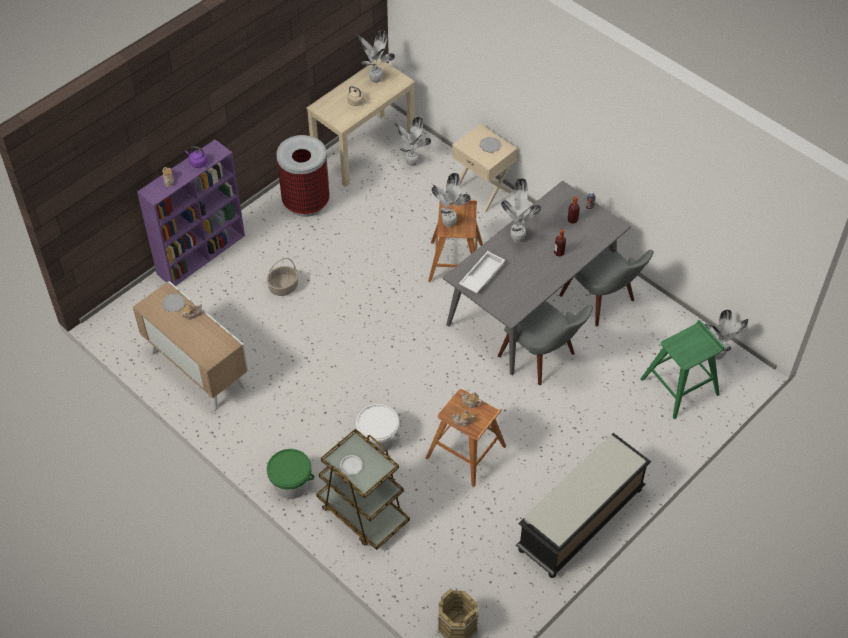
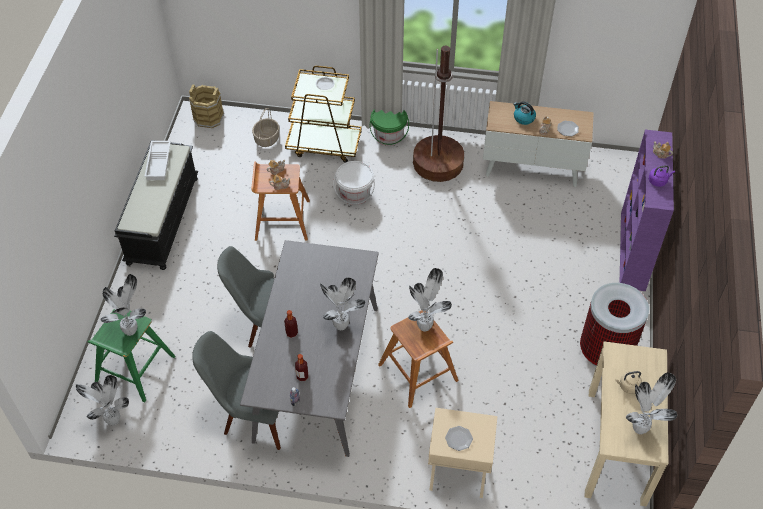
camera: 145 degrees right, 0 degrees up
basket [267,258,298,296] -> basket moved to [252,108,279,147]
potted plant [394,117,431,166] -> potted plant moved to [100,274,146,336]
white tray [459,251,505,293] -> white tray moved to [144,141,171,180]
none -> brown floor lamp [413,46,464,182]
none -> kettle [513,101,536,125]

